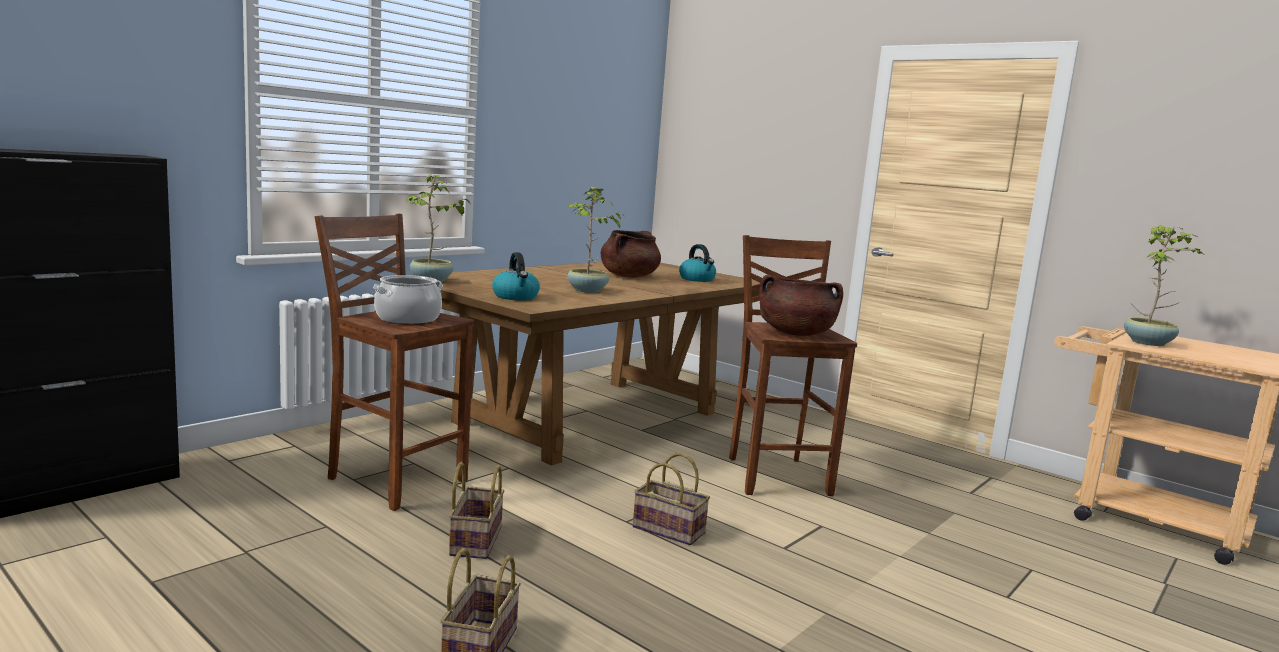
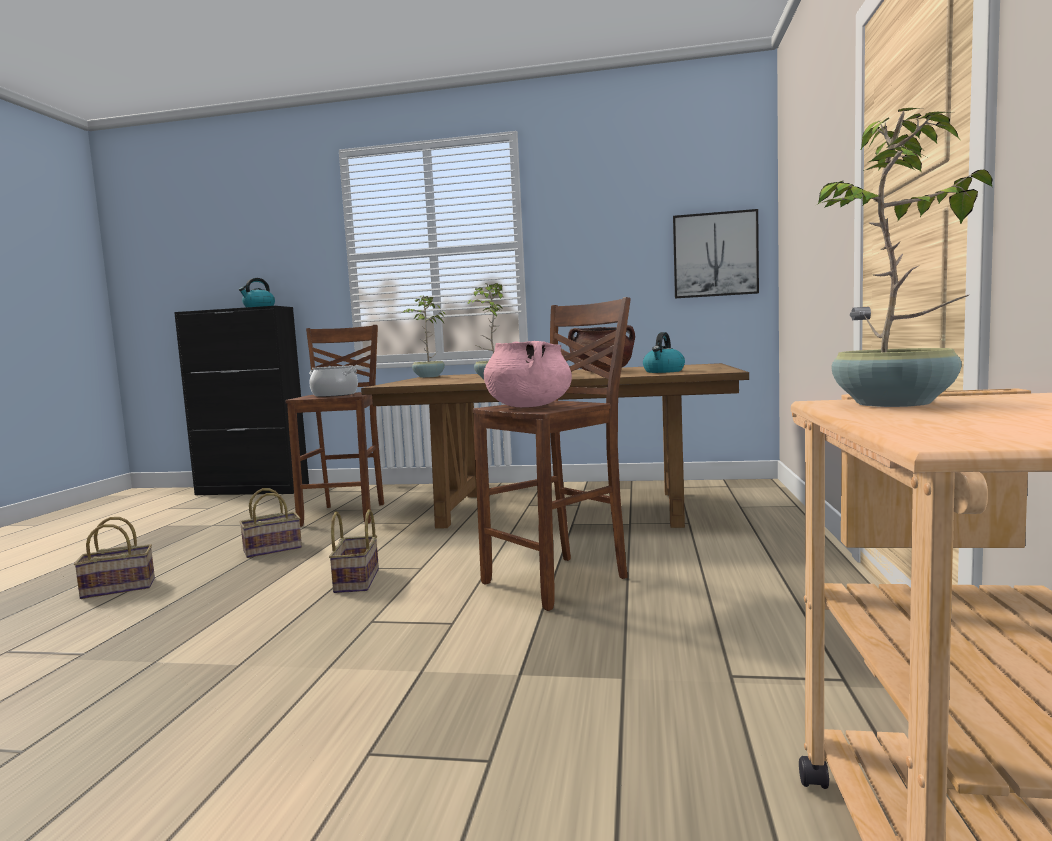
camera: 60 degrees right, 5 degrees down
kettle [492,252,540,300] -> kettle moved to [239,278,275,307]
brown cooking pot [759,275,843,336] -> pink cooking pot [484,341,572,407]
none -> picture [673,209,759,298]

